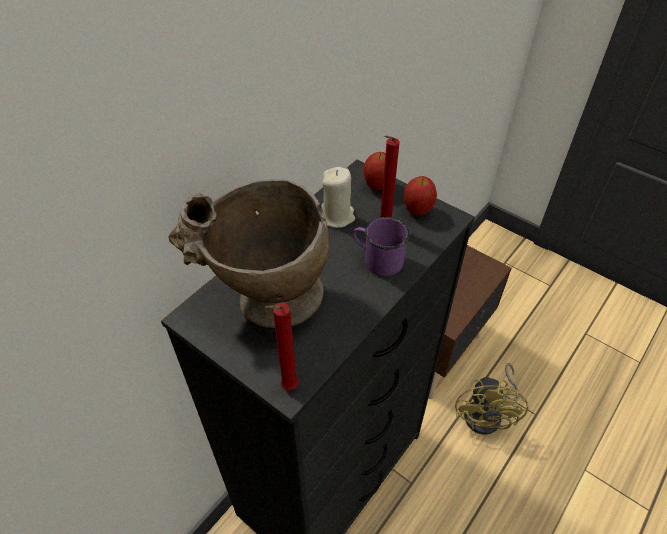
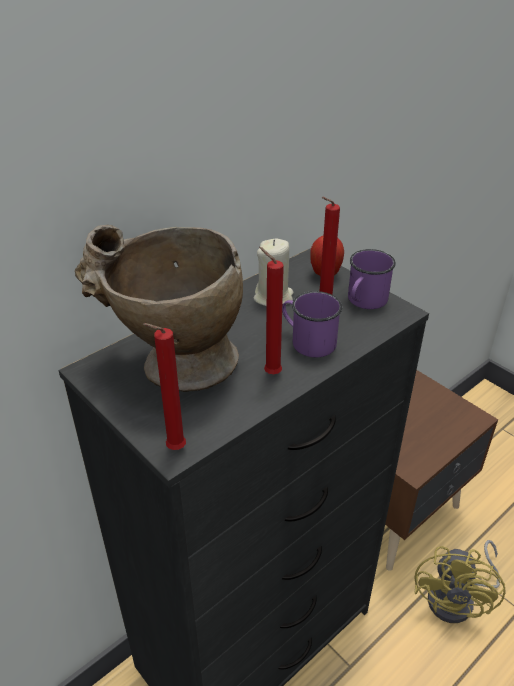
camera: 10 degrees right, 10 degrees down
apple [404,176,437,216] -> purple mug [348,249,396,309]
none -> red candle [259,247,284,374]

